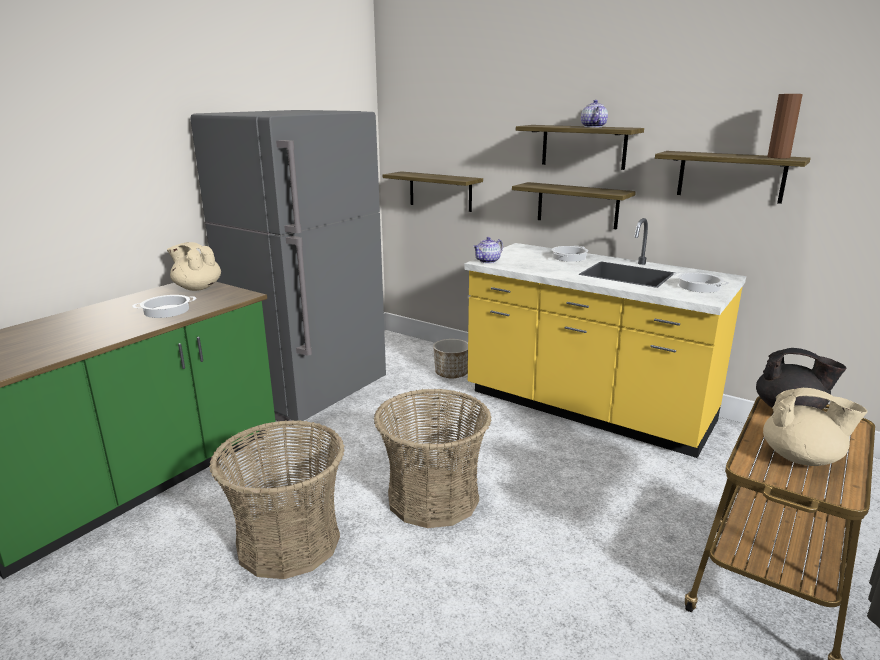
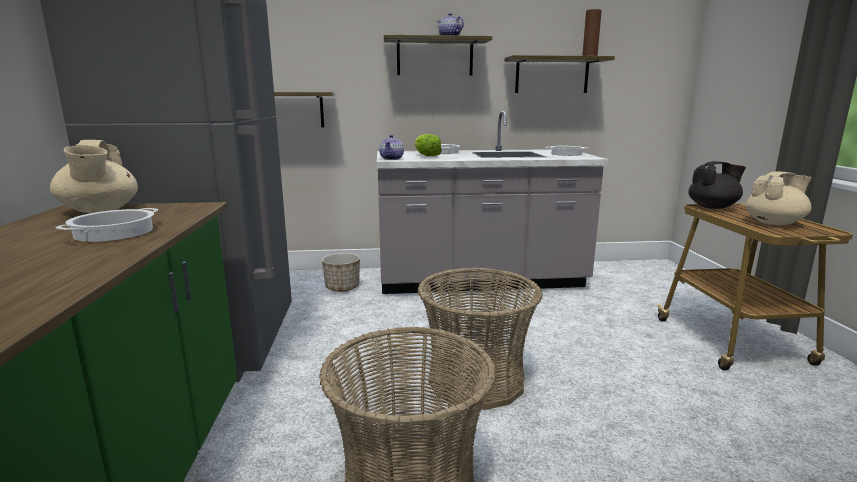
camera: 40 degrees left, 5 degrees down
beige teapot [167,242,221,291] -> beige teapot turned 105 degrees counterclockwise [50,140,138,213]
yellow counter [465,218,746,458] -> grey counter [376,111,608,294]
shelf [512,182,636,229] -> none
none -> lettuce [415,134,442,156]

